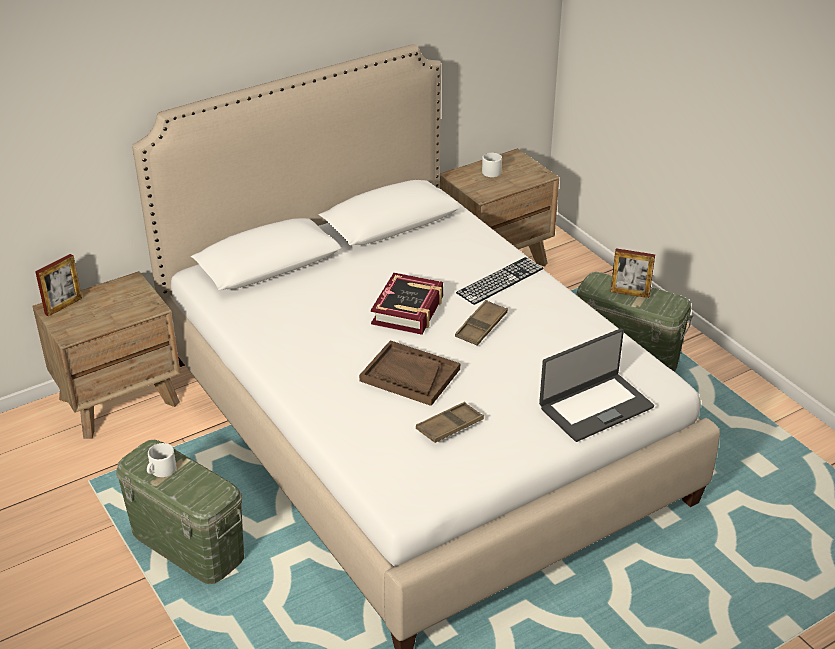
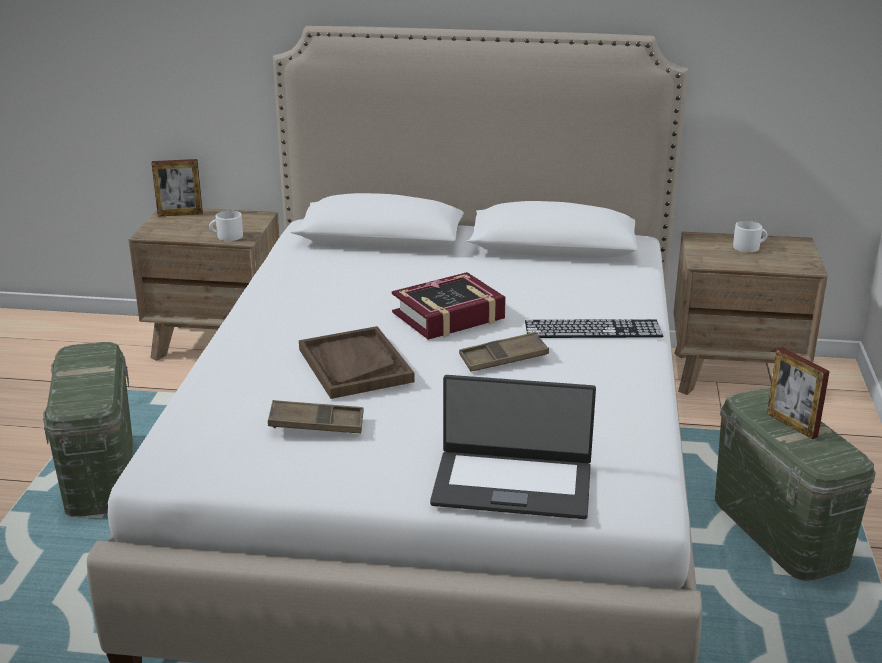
camera: 40 degrees right, 10 degrees down
white mug [147,443,176,477] -> white mug moved to [209,210,243,241]

